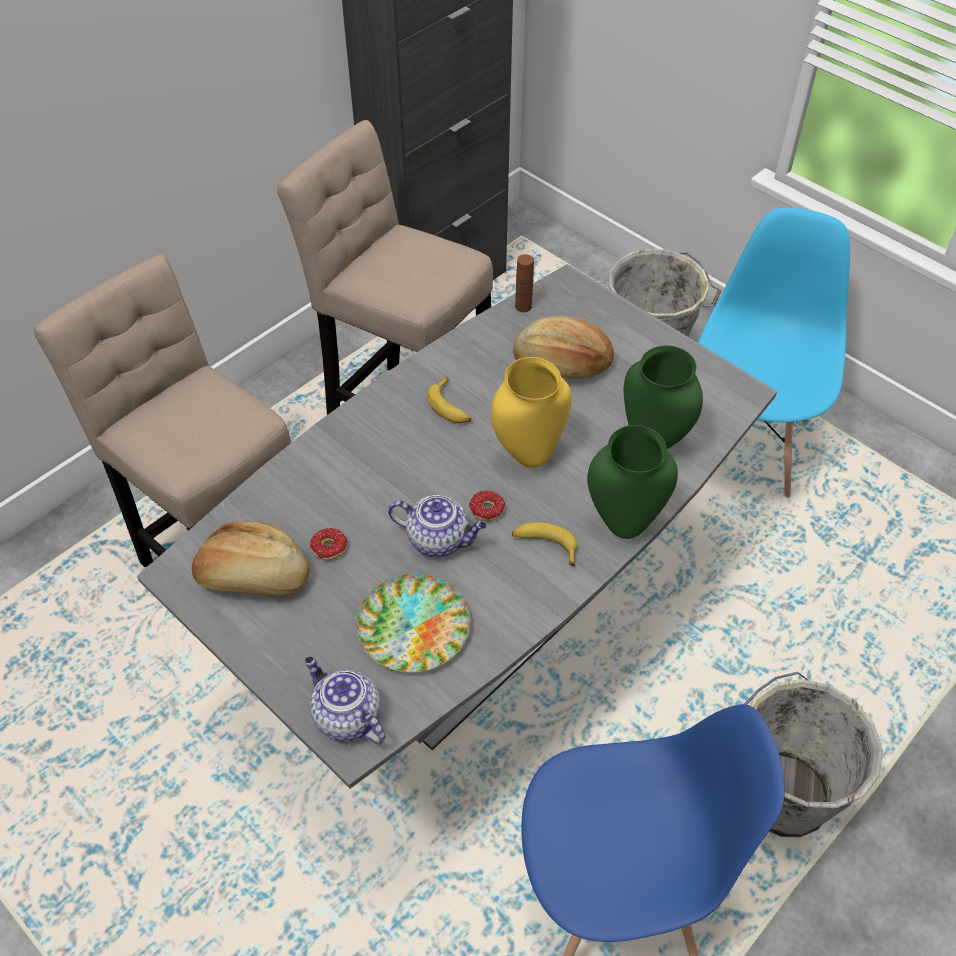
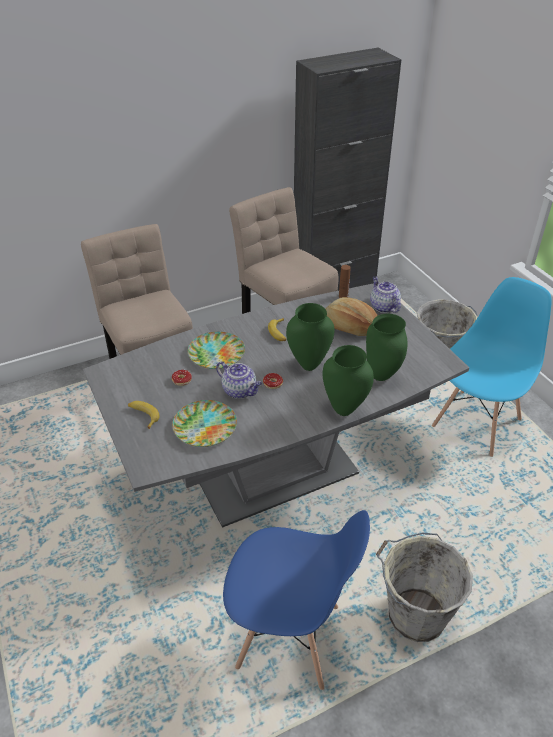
camera: 20 degrees right, 10 degrees down
bread [191,521,309,597] -> none
teapot [304,657,386,744] -> teapot moved to [370,277,401,313]
yellow vase [491,357,572,468] -> green vase [286,303,334,371]
banana [512,522,578,566] -> banana moved to [128,401,160,429]
none -> plate [188,332,245,369]

